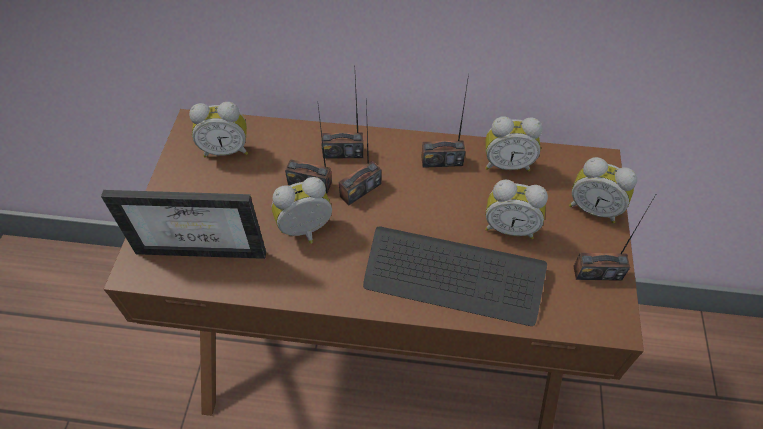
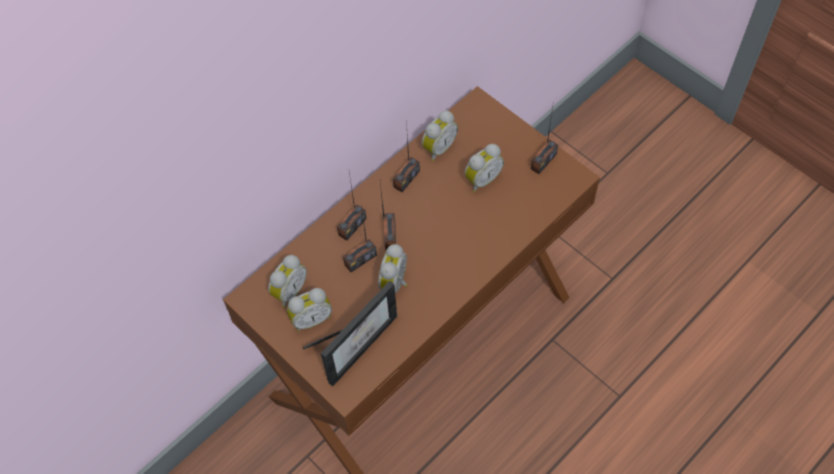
camera: 50 degrees left, 5 degrees up
keyboard [363,226,547,326] -> none
alarm clock [569,157,637,223] -> alarm clock moved to [287,288,332,332]

